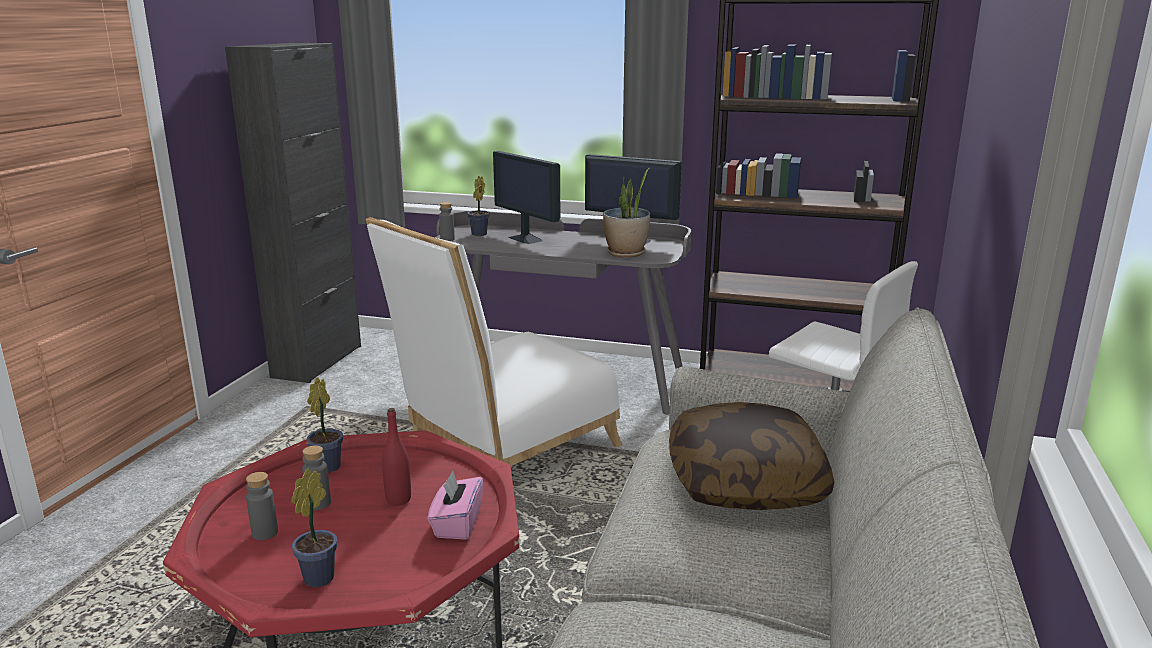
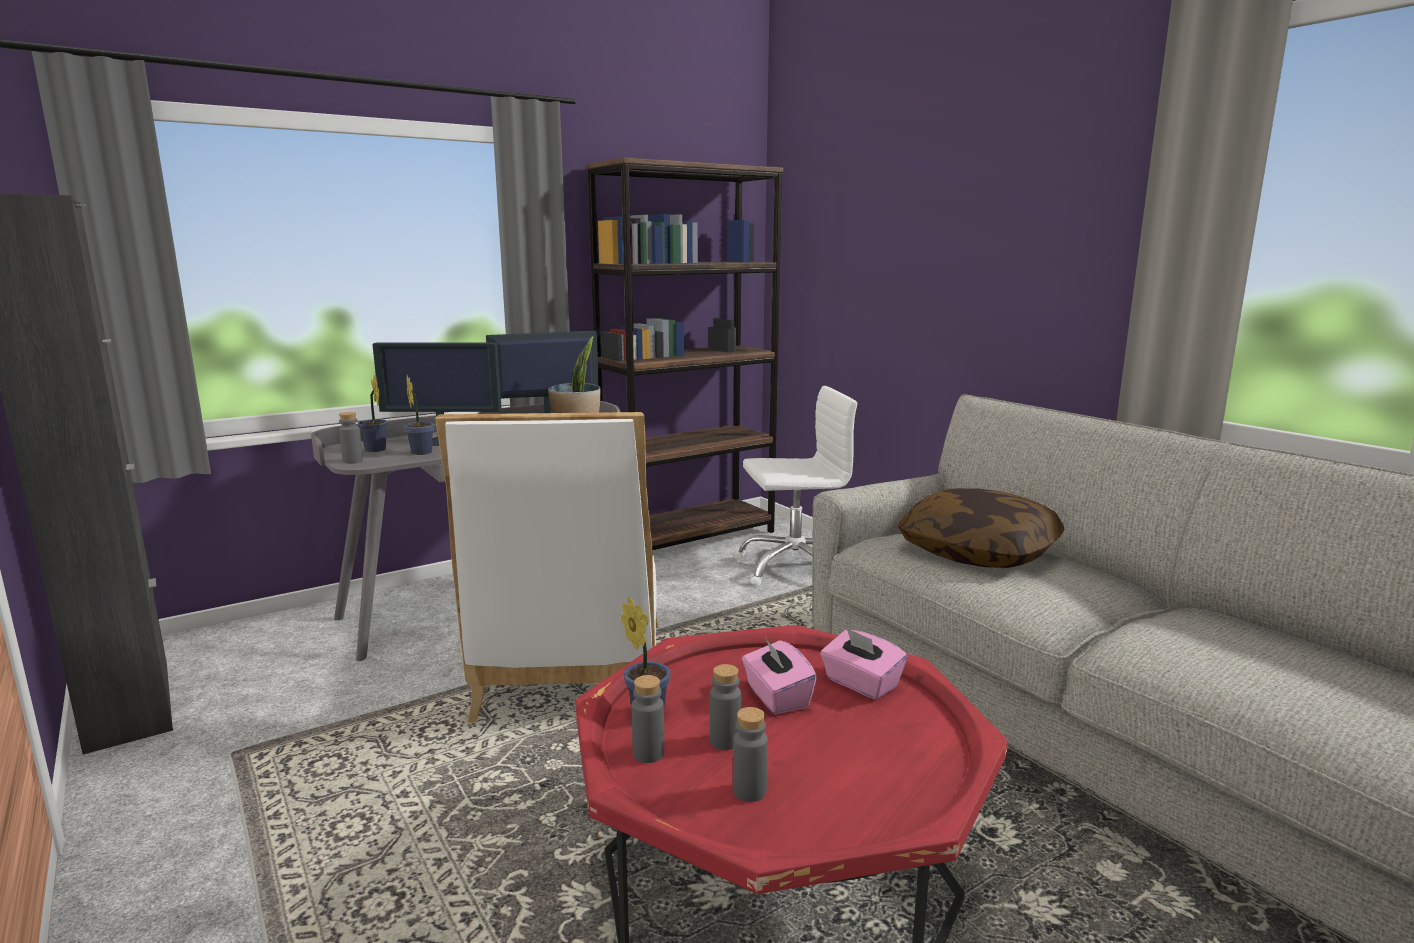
camera: 50 degrees left, 5 degrees down
potted plant [291,468,337,587] -> potted plant moved to [404,375,435,455]
red bottle [382,408,411,506] -> pink tissue box [742,637,817,714]
none -> grey bottle [632,675,664,763]

